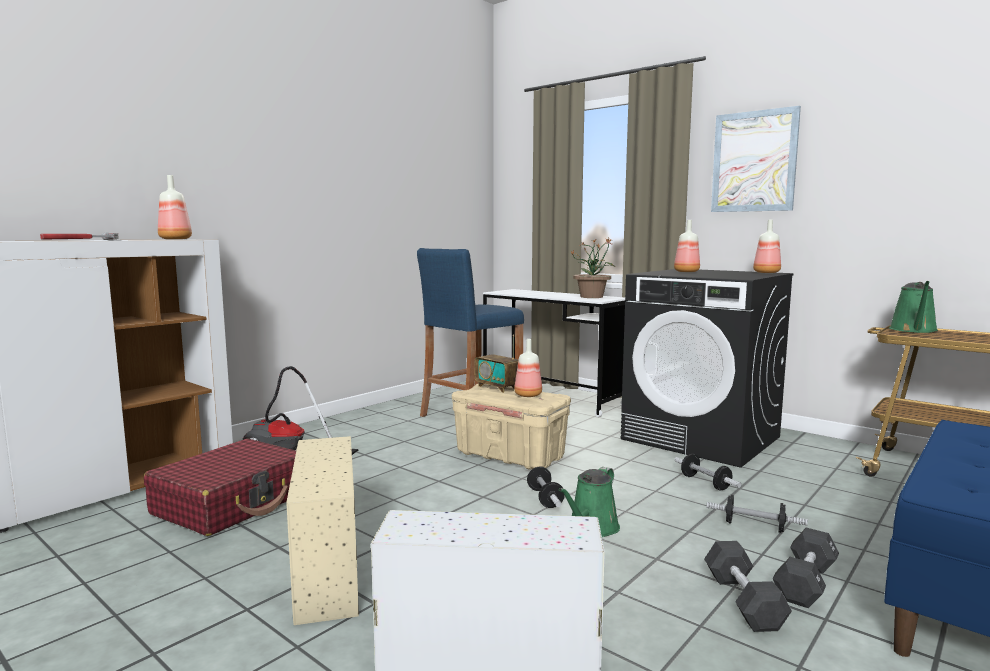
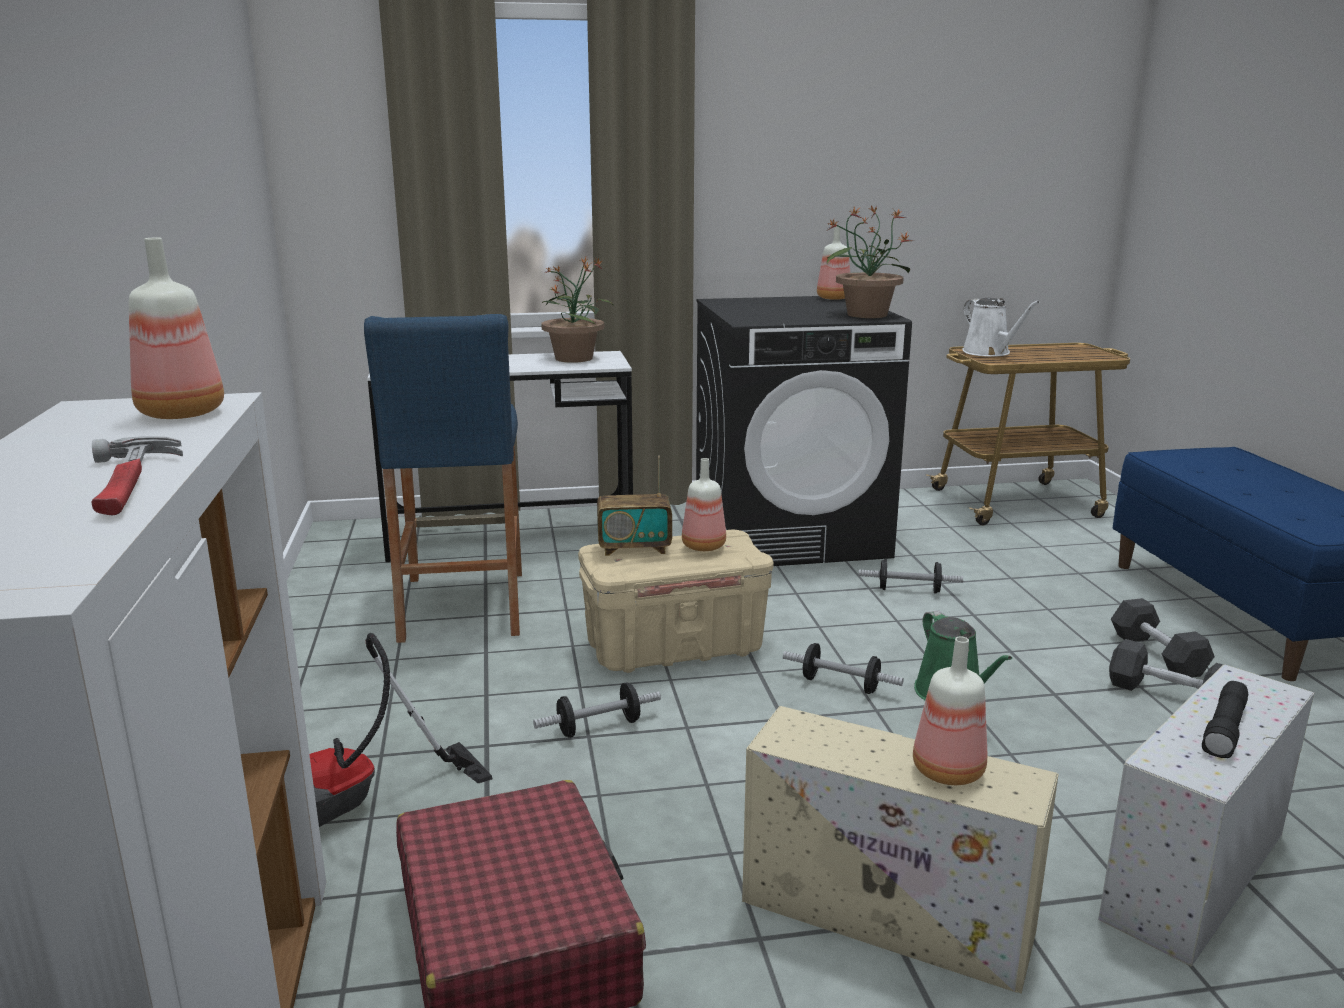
camera: 50 degrees left, 10 degrees up
bottle [674,220,700,272] -> bottle moved to [913,636,987,785]
dumbbell [706,495,808,533] -> dumbbell moved to [533,683,661,738]
picture [711,106,801,212] -> none
green watering can [889,281,938,333] -> white watering can [962,298,1040,357]
none -> potted plant [826,206,914,318]
none -> black flashlight [1202,681,1248,758]

